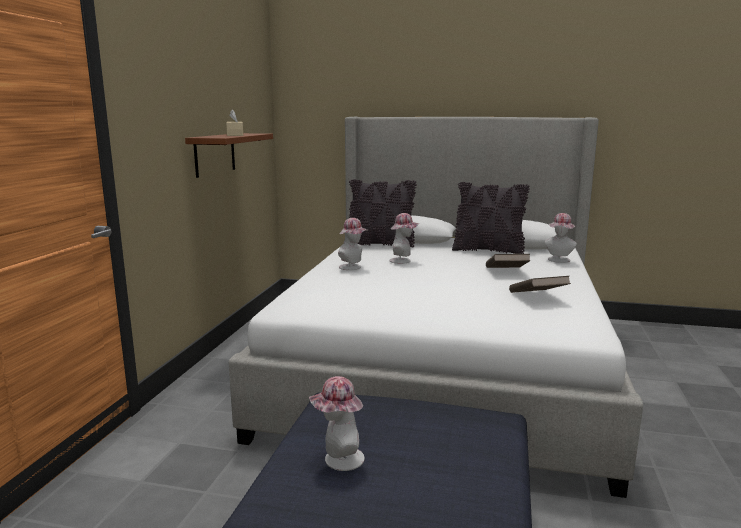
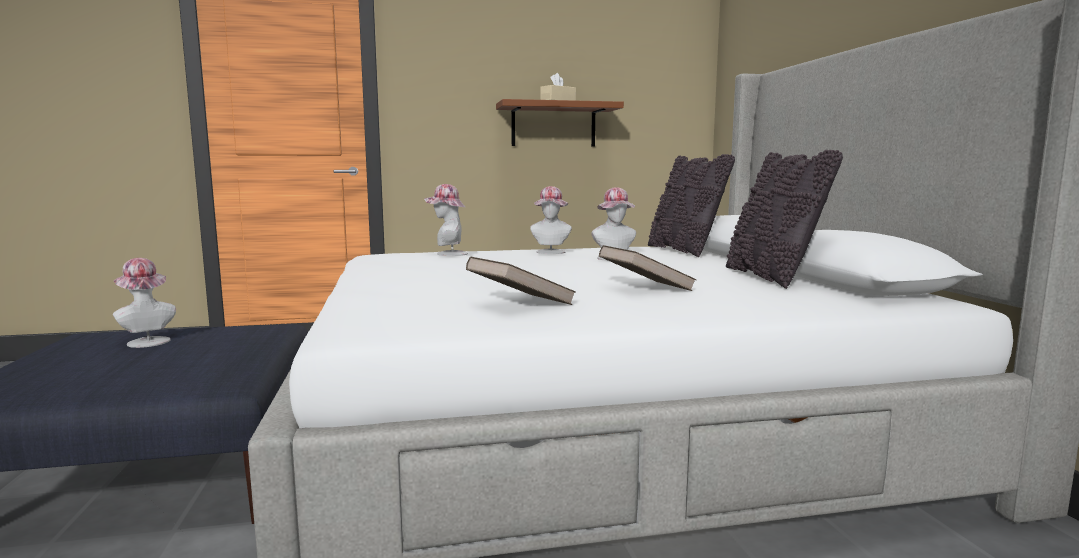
camera: 65 degrees right, 5 degrees down
hat [545,213,577,263] -> hat moved to [424,184,468,256]

